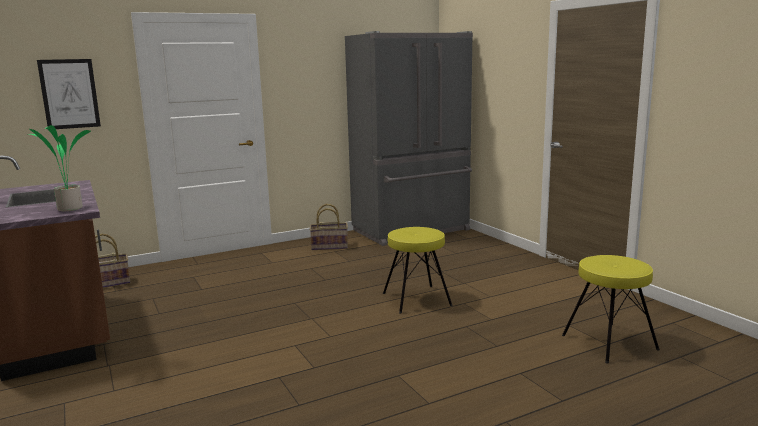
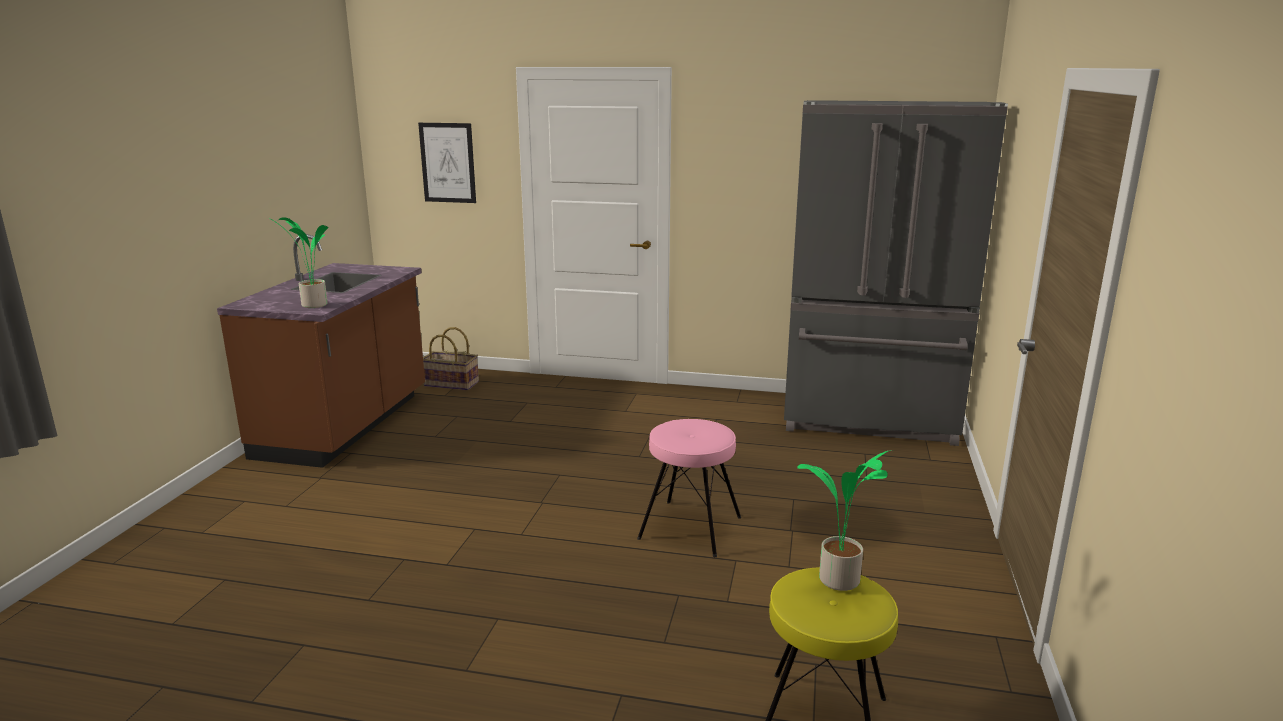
camera: 40 degrees right, 5 degrees up
basket [310,204,348,250] -> none
yellow stool [383,227,453,314] -> pink stool [637,419,741,557]
none -> potted plant [797,450,892,591]

